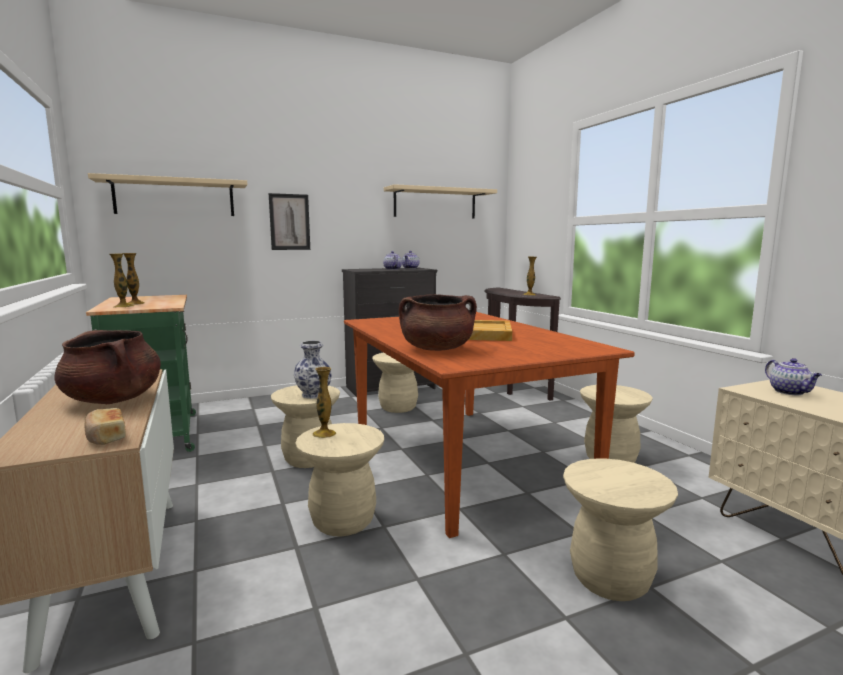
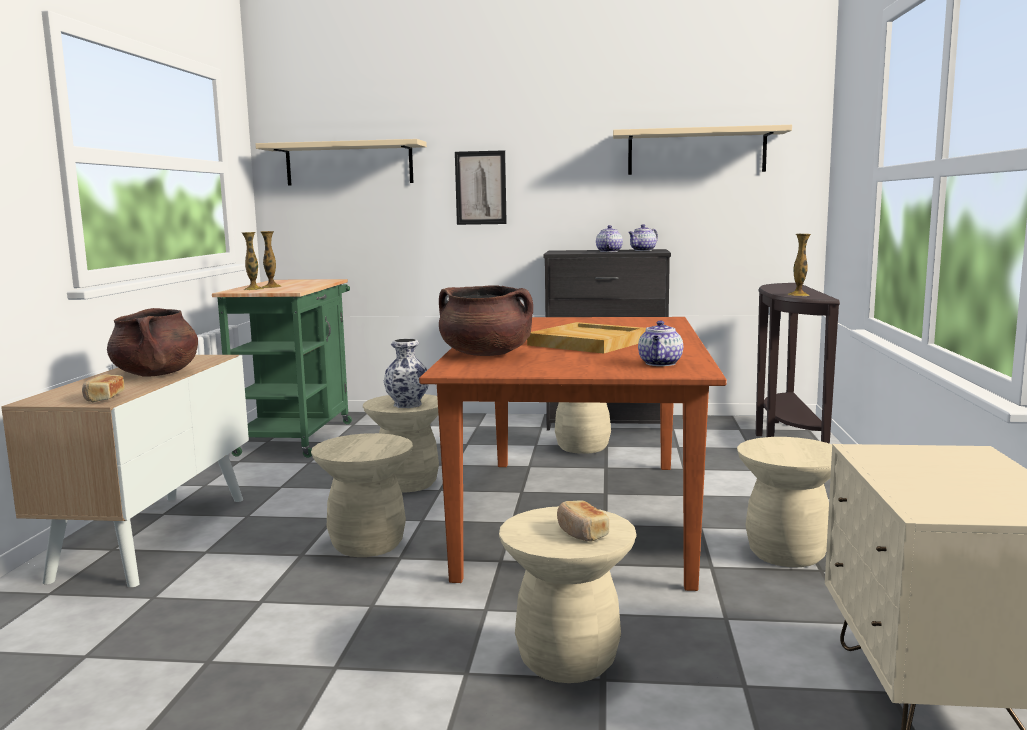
camera: 30 degrees right, 0 degrees up
vase [313,367,336,438] -> none
teapot [765,358,822,395] -> teapot moved to [638,320,683,366]
none -> bread [557,500,609,542]

